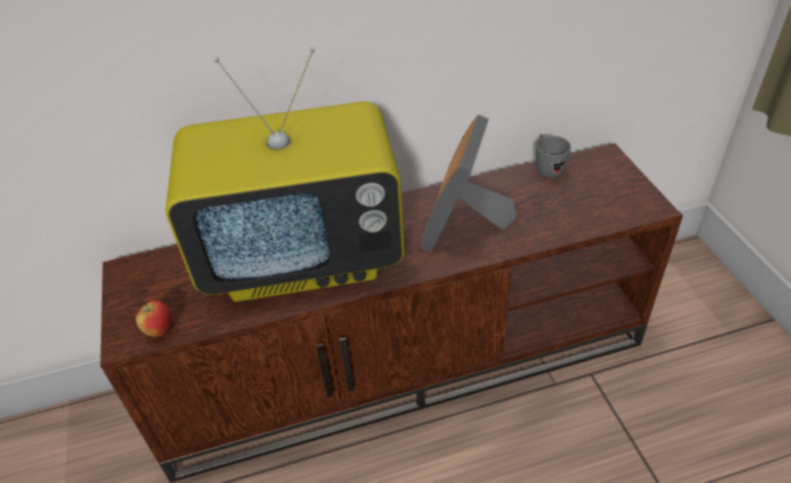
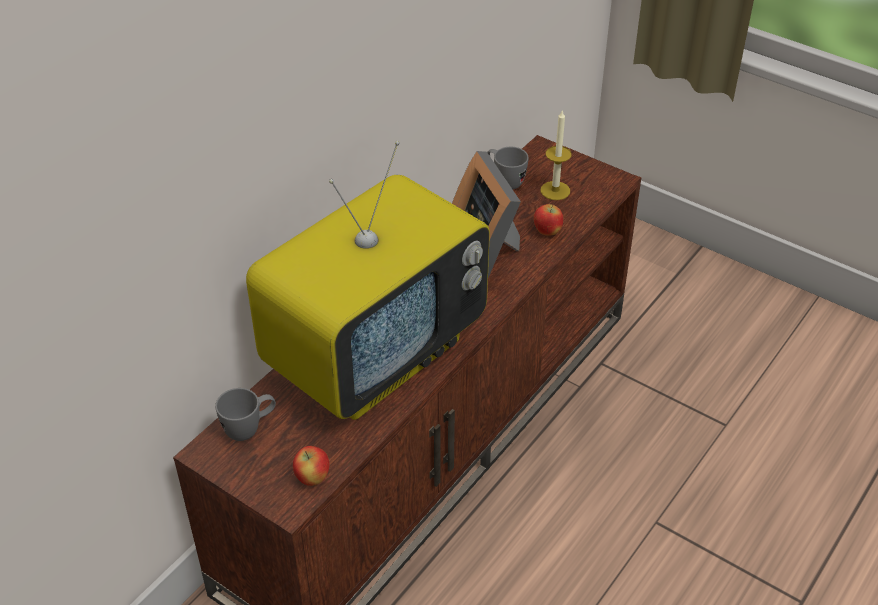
camera: 40 degrees left, 0 degrees up
none -> grey mug [215,388,276,441]
none -> apple [534,204,563,236]
none -> candle [541,109,572,200]

